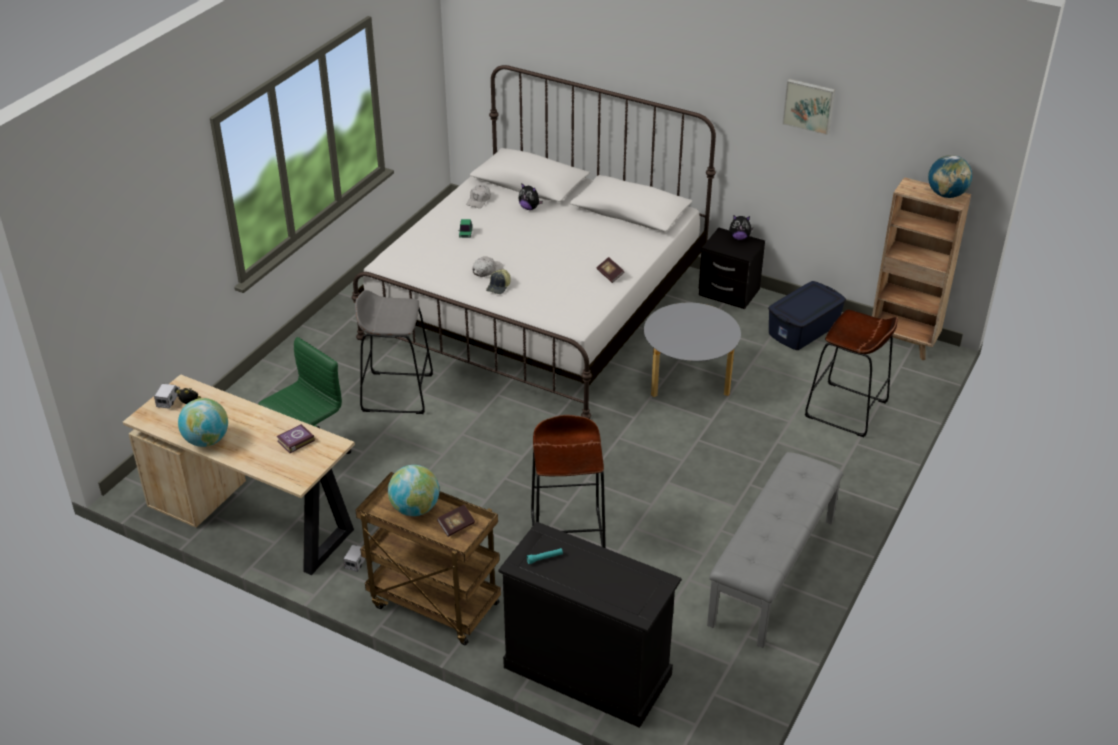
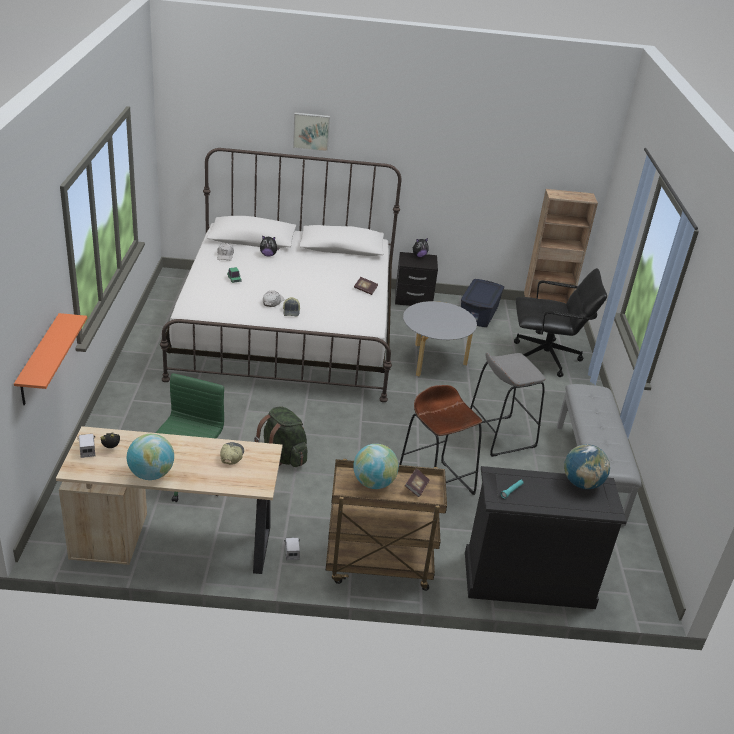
camera: 30 degrees left, 5 degrees down
book [277,424,315,453] -> cap [220,442,244,465]
grey stool [355,290,433,414] -> grey stool moved to [470,353,546,457]
picture [782,79,835,135] -> picture moved to [293,113,330,151]
brown stool [805,310,898,437] -> black office chair [514,268,607,377]
globe [928,155,972,198] -> globe moved to [564,444,610,489]
none -> orange shelf [14,313,87,405]
none -> green backpack [254,406,307,467]

